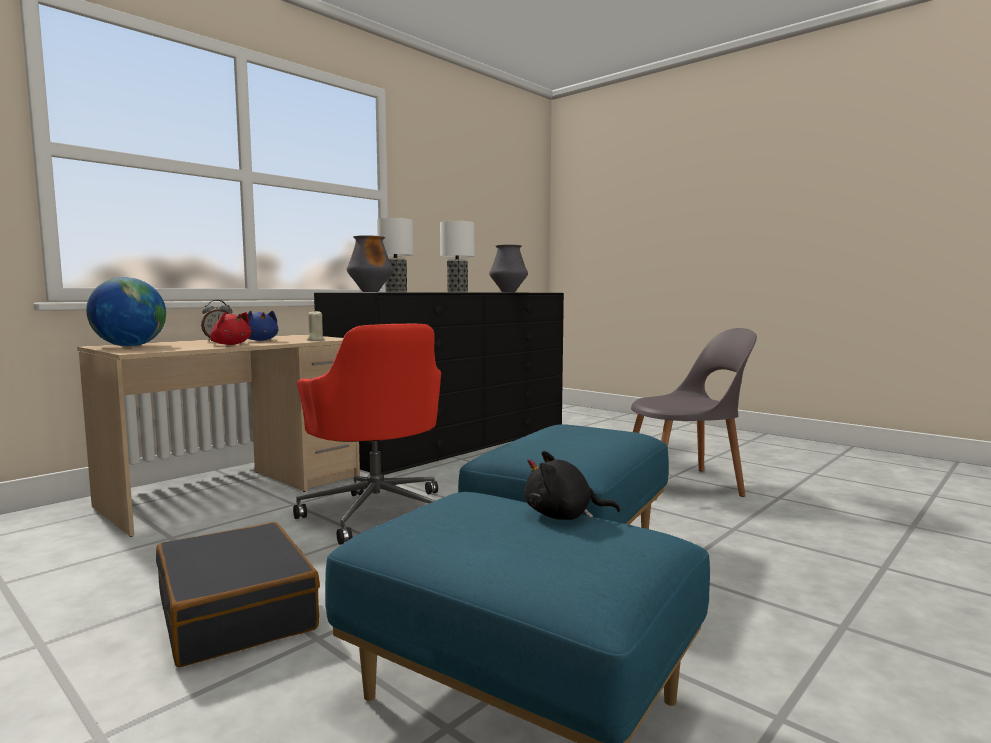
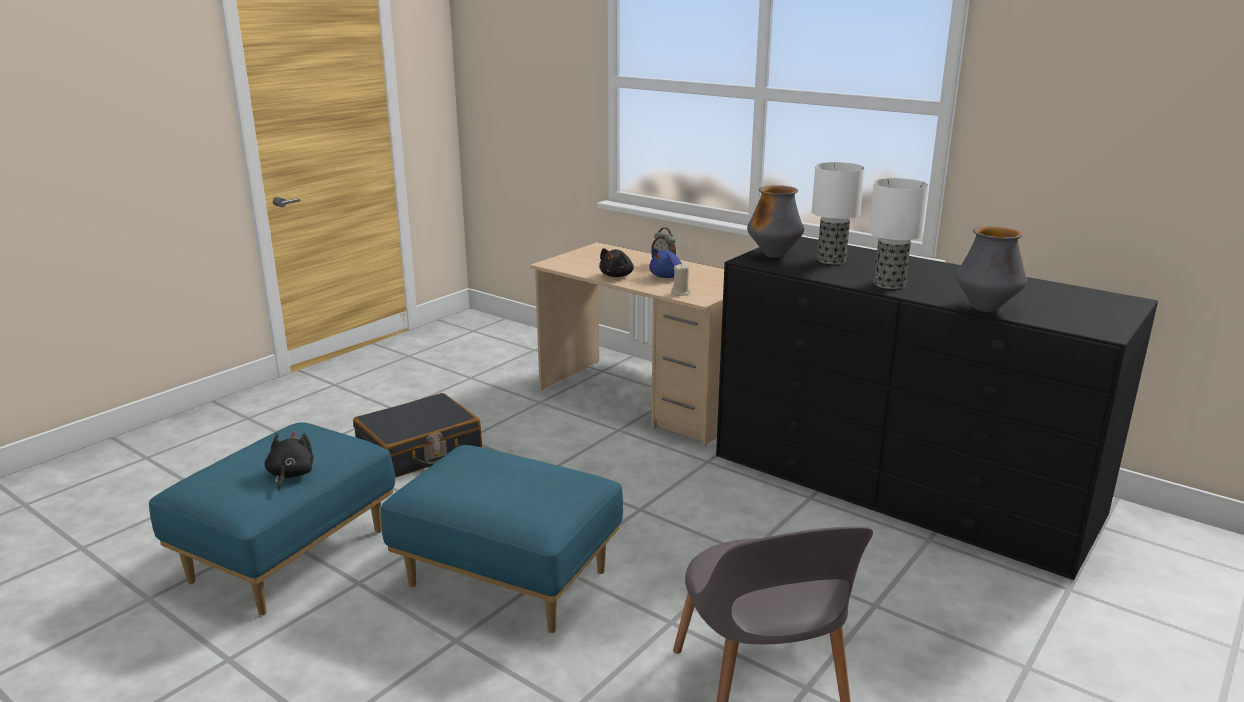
camera: 85 degrees right, 15 degrees up
globe [86,277,166,347] -> none
red plush toy [210,312,251,345] -> black plush toy [599,248,634,277]
red office chair [293,324,441,545] -> none

